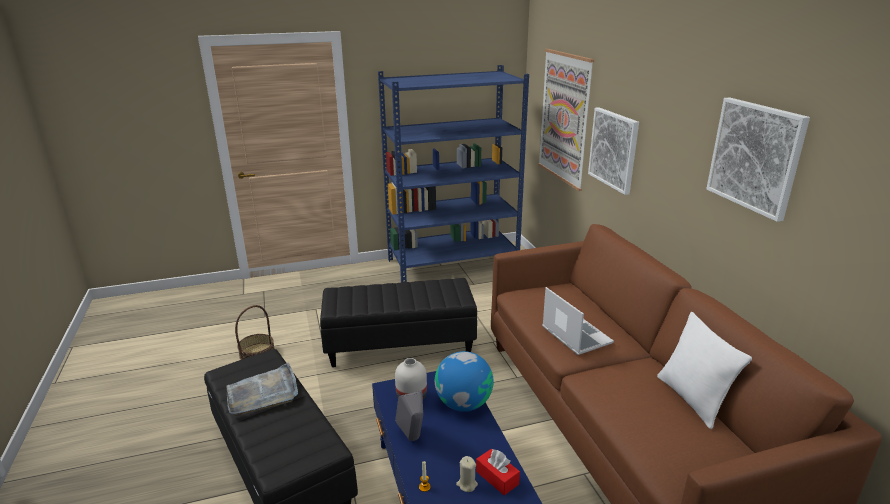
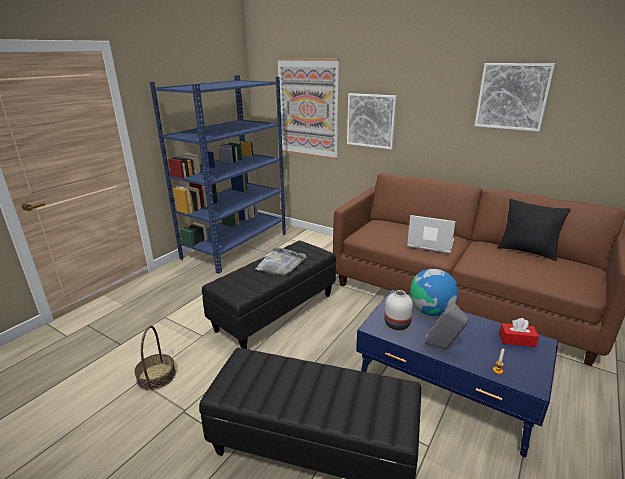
camera: 40 degrees left, 0 degrees up
grey tray [226,363,298,416] -> grey tray moved to [255,247,306,276]
beige candle [456,456,478,492] -> none
white pillow [657,312,752,429] -> black pillow [497,199,571,261]

